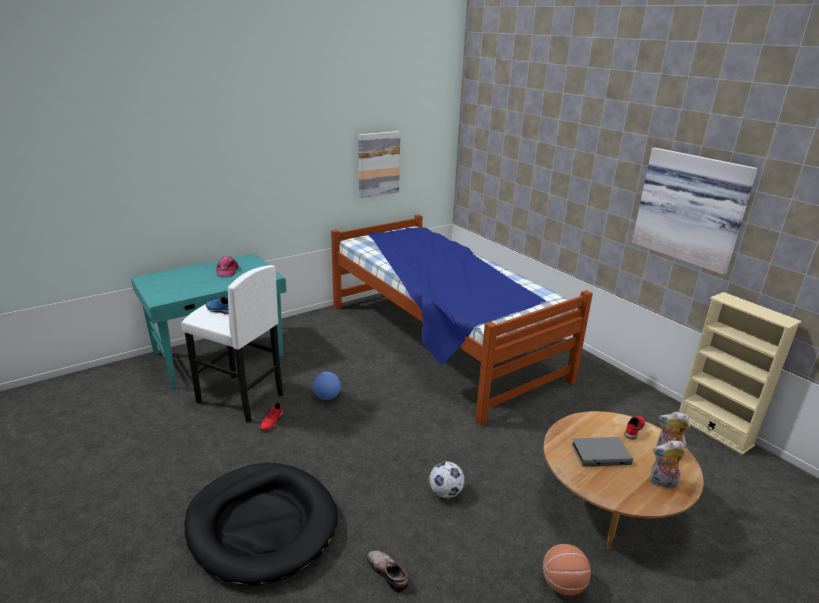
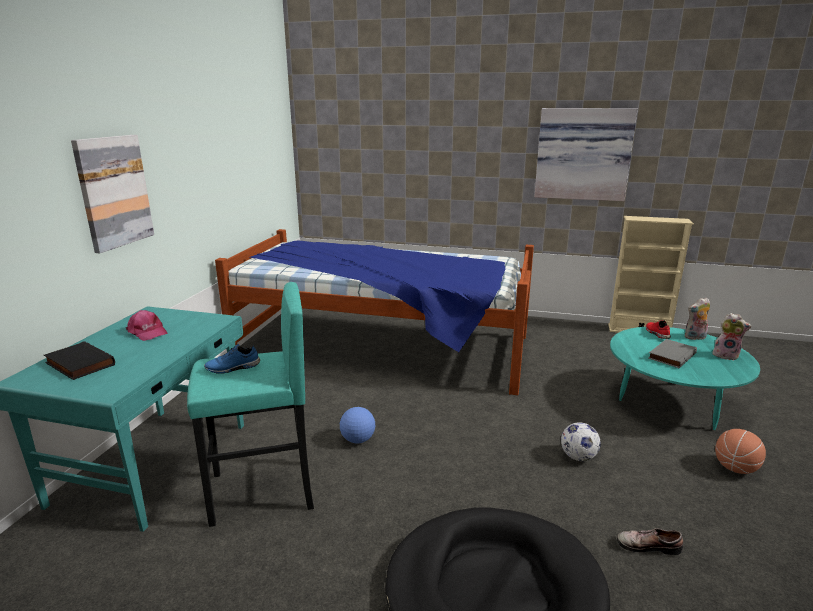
camera: 40 degrees left, 5 degrees down
white stool [181,265,284,423] -> turquoise stool [187,282,314,527]
red shoe [260,402,283,430] -> none
picture [358,131,400,198] -> picture moved to [71,135,154,253]
brown coffee table [543,411,704,550] -> turquoise coffee table [610,327,760,430]
plush toy [650,440,685,488] -> plush toy turned 120 degrees counterclockwise [712,313,752,360]
none -> black book [44,341,115,380]

